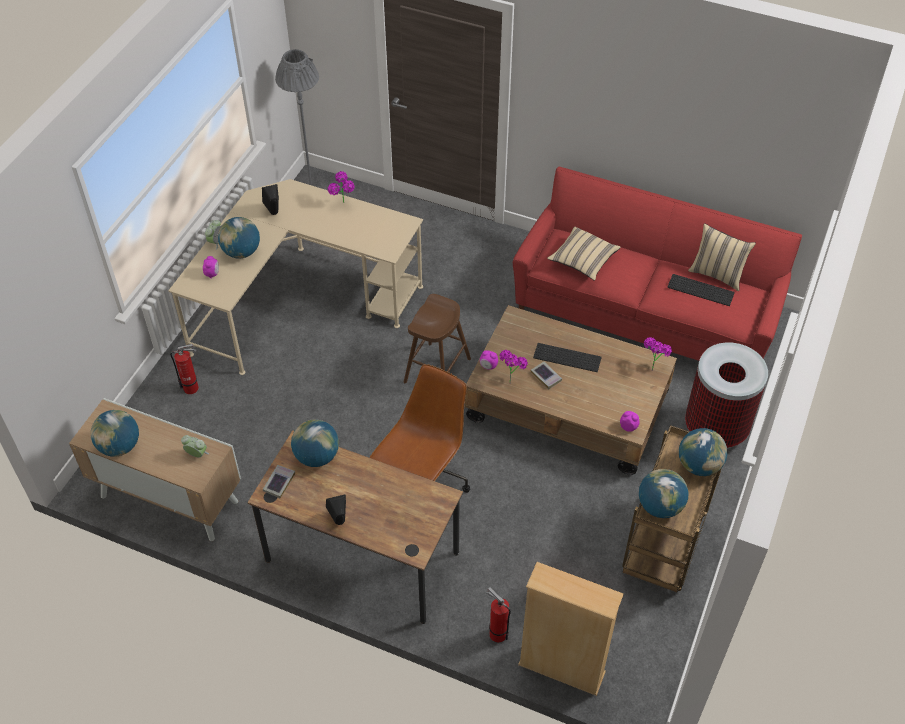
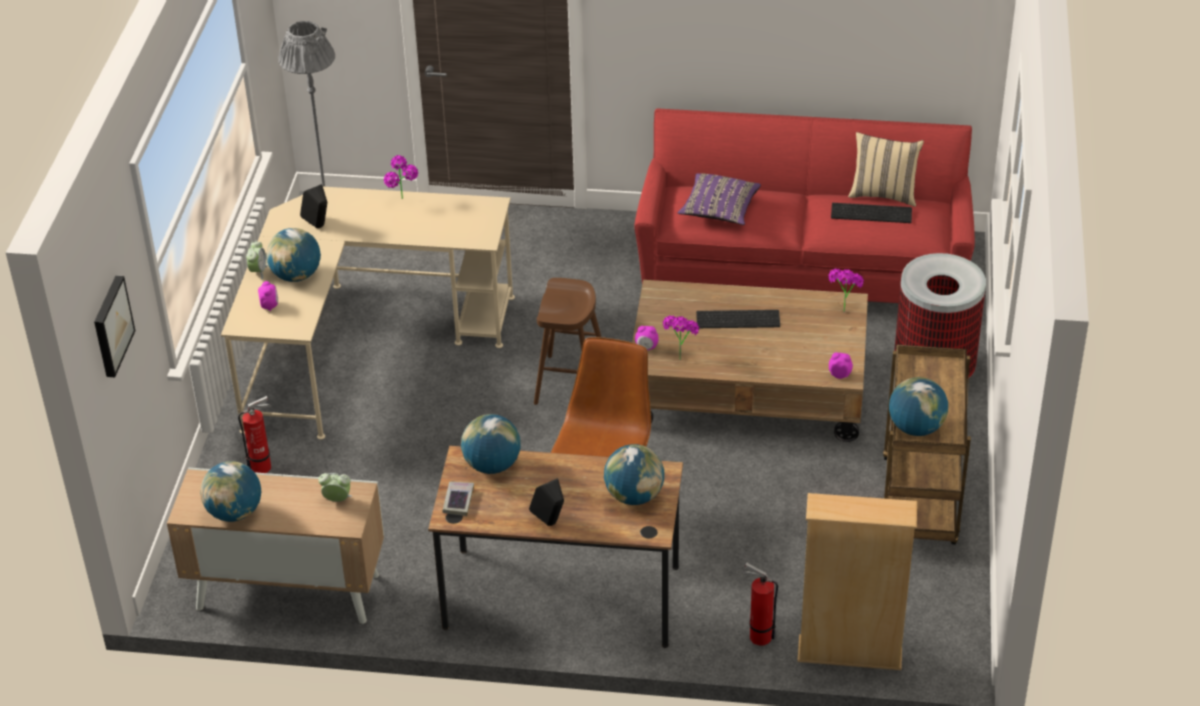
camera: 15 degrees left, 10 degrees down
book [531,362,562,390] -> none
beige pillow [547,227,621,281] -> purple pillow [678,173,761,225]
globe [679,428,728,476] -> globe moved to [604,444,664,505]
none -> picture [94,276,135,377]

